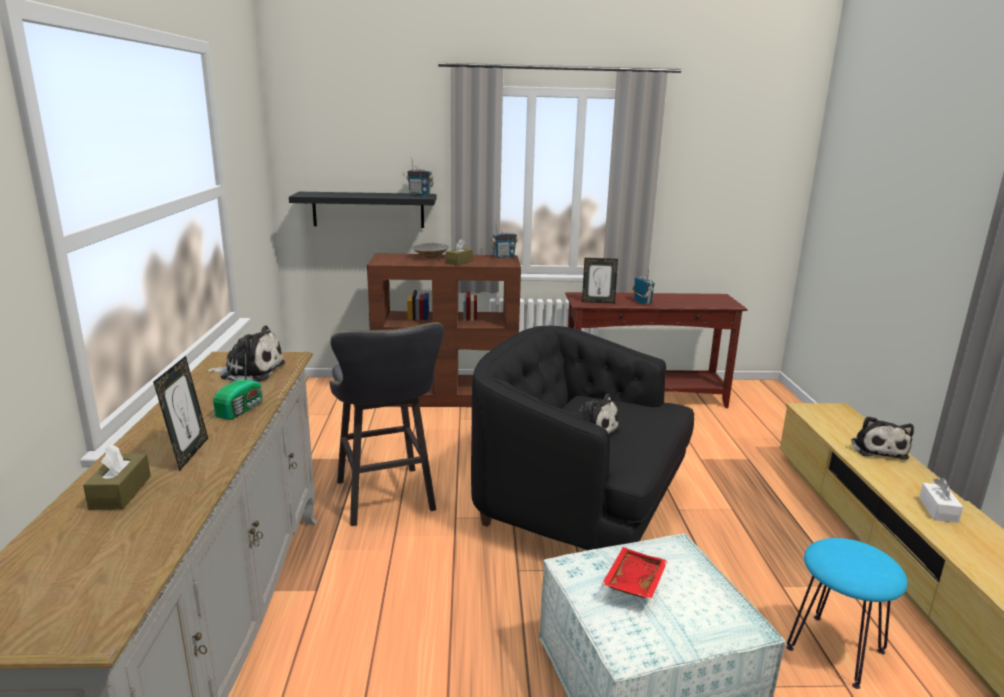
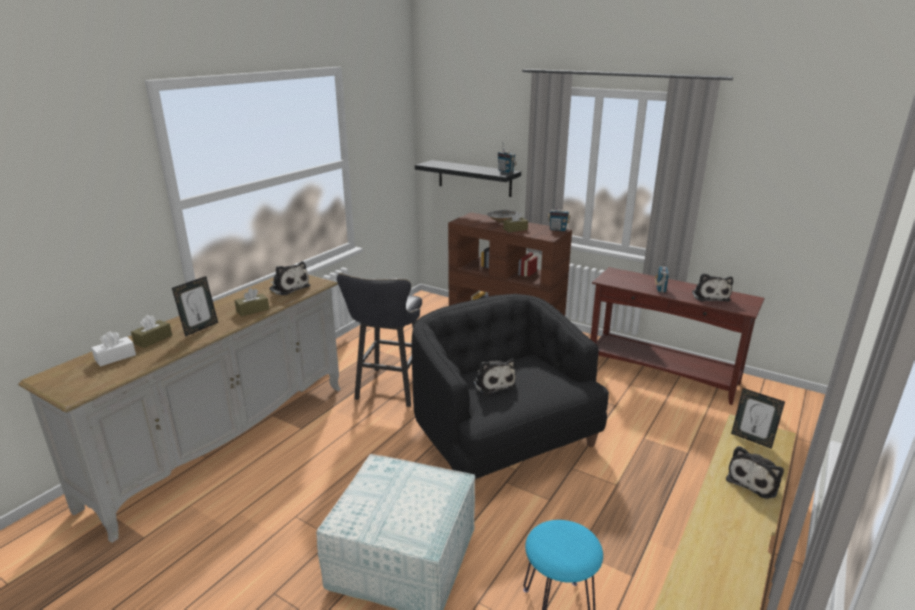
camera: 35 degrees right, 5 degrees up
radio [213,355,262,420] -> brown tissue box [235,288,269,317]
picture frame [582,258,618,303] -> picture frame moved to [731,388,785,449]
red tray [602,547,667,599] -> none
white tissue box [919,478,963,523] -> white tissue box moved to [91,331,136,367]
none -> plush toy [692,273,733,302]

